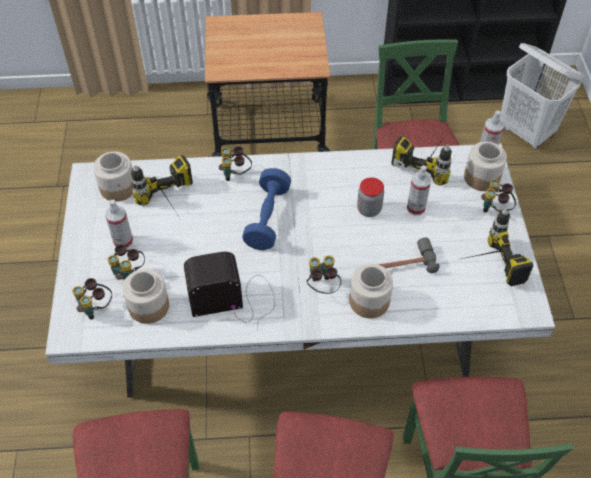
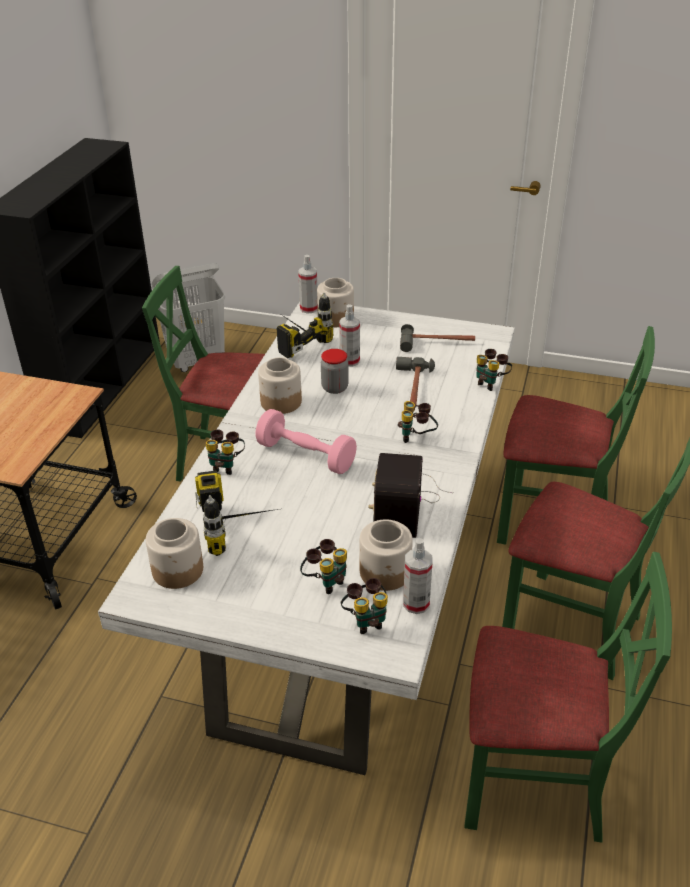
camera: 70 degrees left, 15 degrees down
spray bottle [105,200,133,249] -> spray bottle moved to [403,538,433,614]
blue dumbbell [242,168,291,250] -> pink dumbbell [255,409,357,474]
jar [349,264,393,318] -> jar moved to [258,357,302,414]
power drill [458,208,534,286] -> hammer [400,324,475,352]
binoculars [481,179,516,213] -> binoculars moved to [476,349,512,391]

